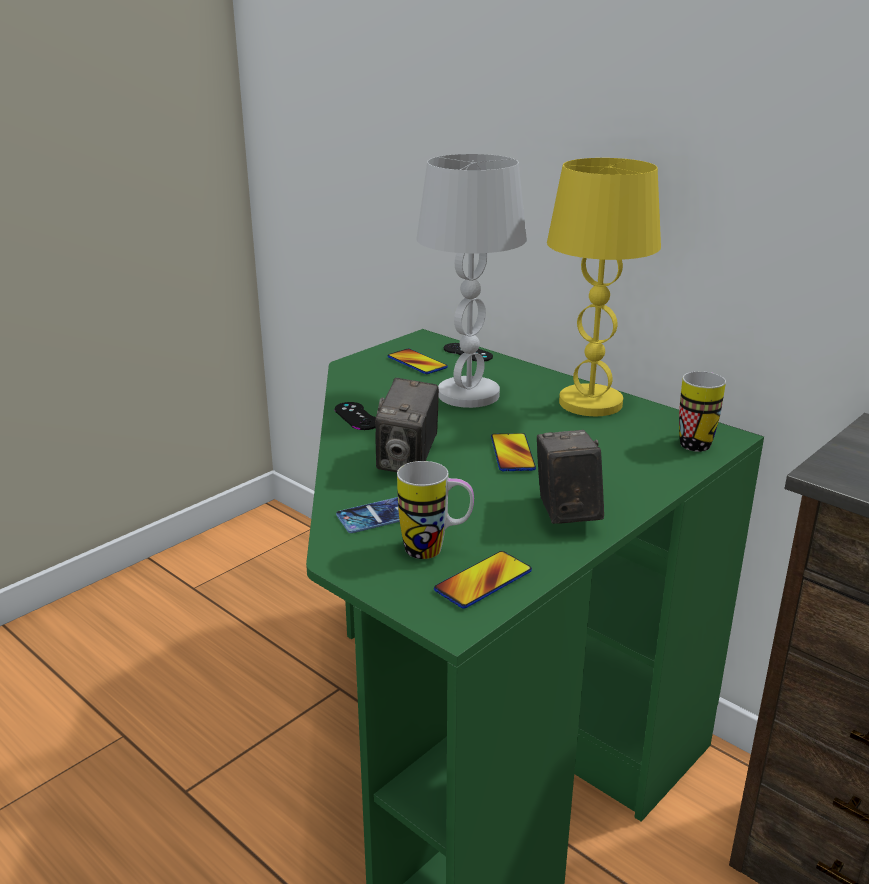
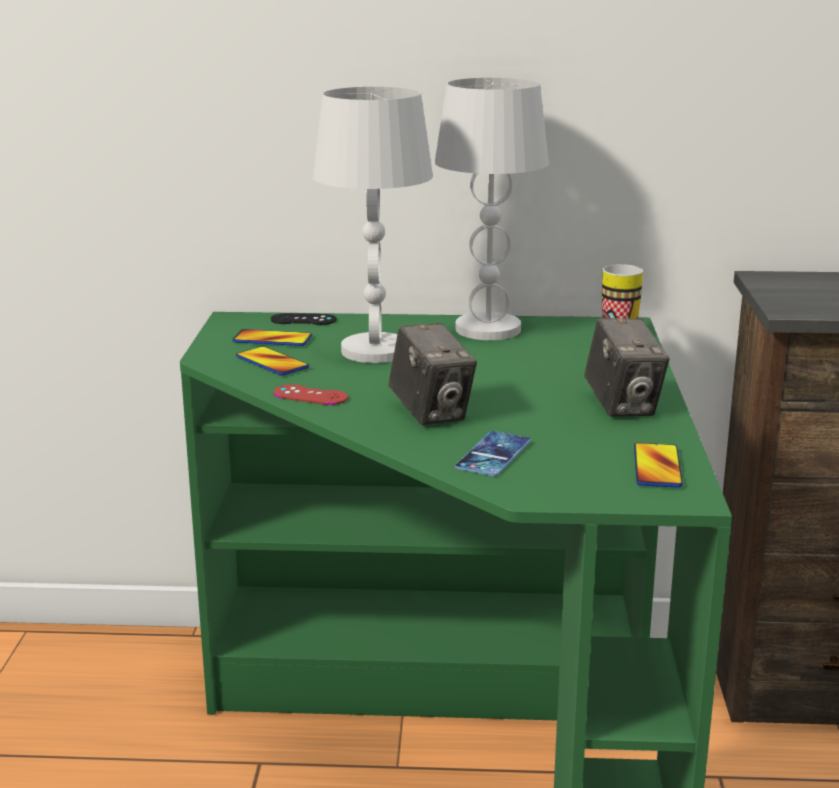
camera: 40 degrees left, 5 degrees down
black game controller [335,402,376,430] -> red game controller [274,384,348,405]
mug [397,461,474,559] -> none
phone [491,433,536,471] -> phone moved to [236,346,309,376]
camera [537,430,604,524] -> camera turned 150 degrees counterclockwise [584,318,670,417]
yellow table lamp [547,158,661,416] -> white table lamp [435,78,549,340]

